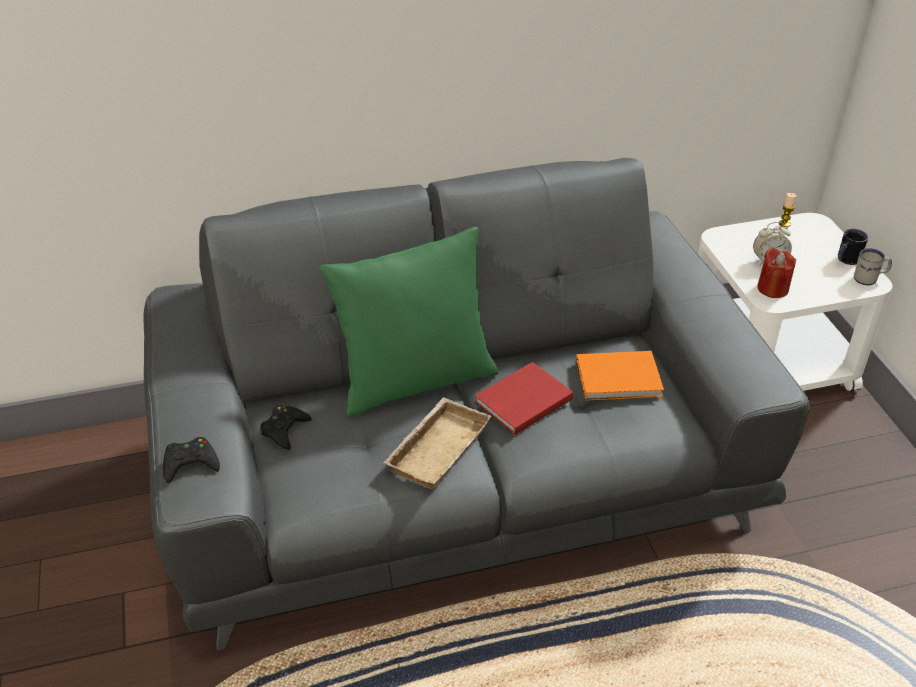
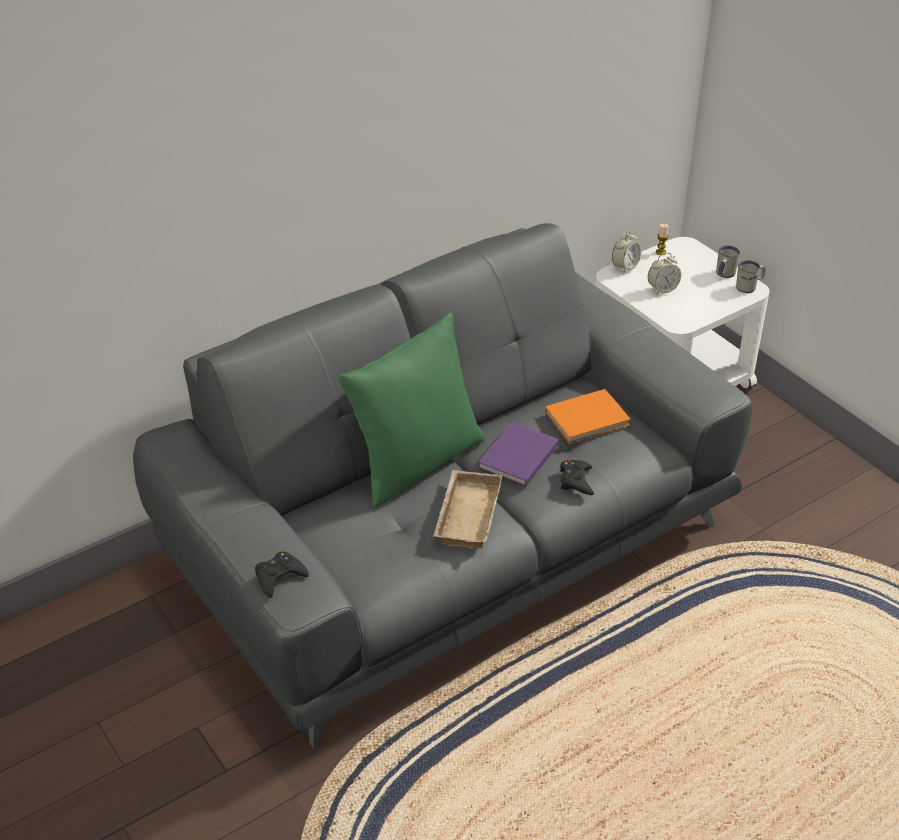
camera: 20 degrees left, 0 degrees up
black game controller [260,405,312,450] -> black game controller moved to [560,460,594,495]
red book [475,362,573,435] -> purple book [478,422,558,487]
red candle [757,248,796,298] -> none
black mug [838,229,868,265] -> white mug [716,245,740,278]
none -> alarm clock [612,231,641,272]

